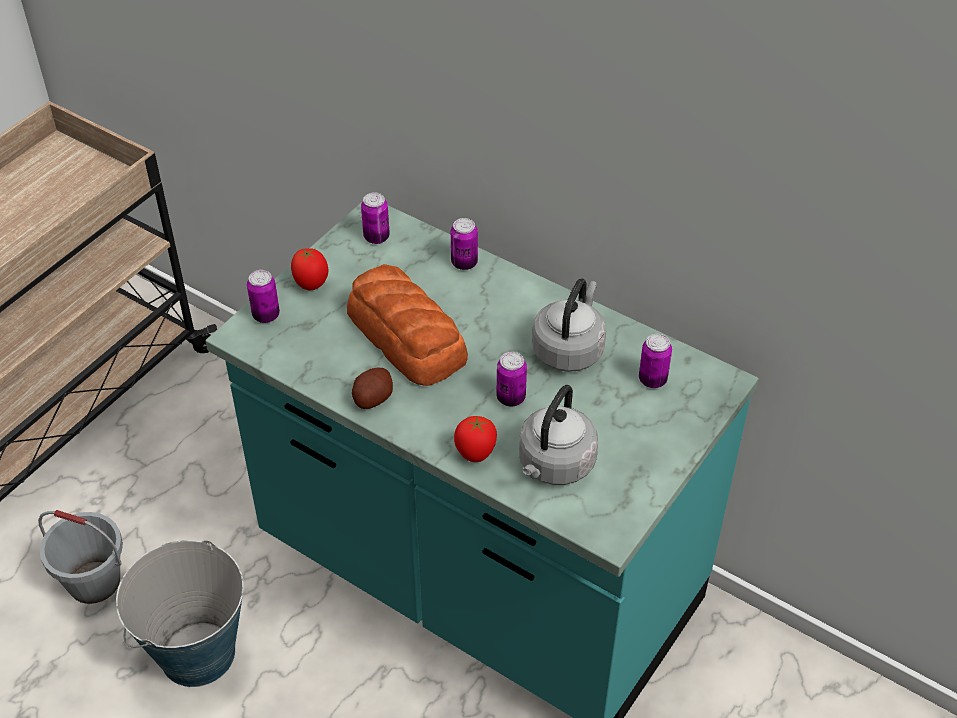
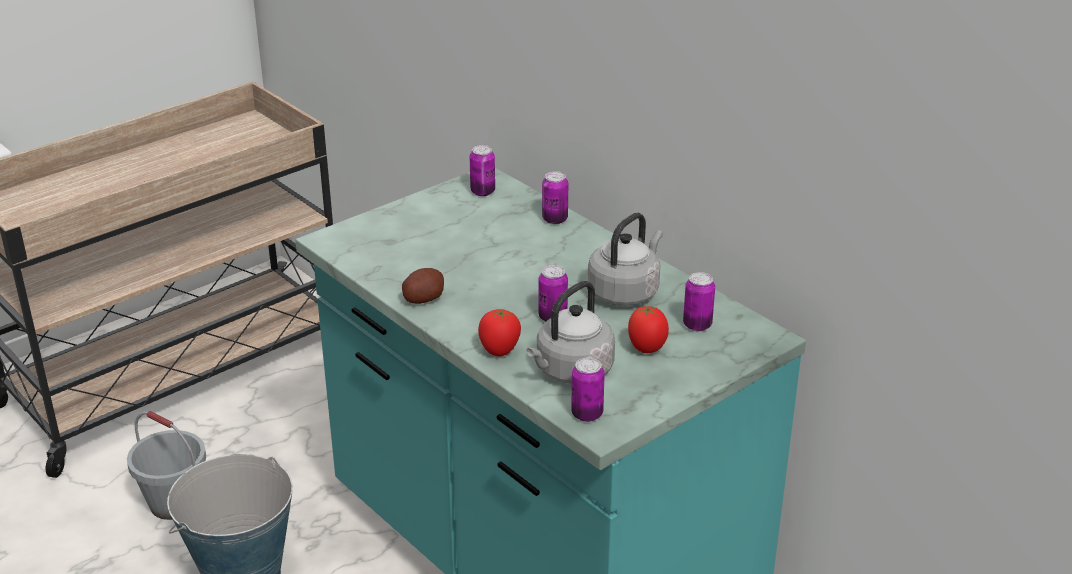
camera: 15 degrees right, 15 degrees down
can [247,270,280,323] -> can moved to [571,357,605,422]
tomato [291,248,328,290] -> tomato moved to [628,306,669,353]
bread [347,264,468,386] -> none

